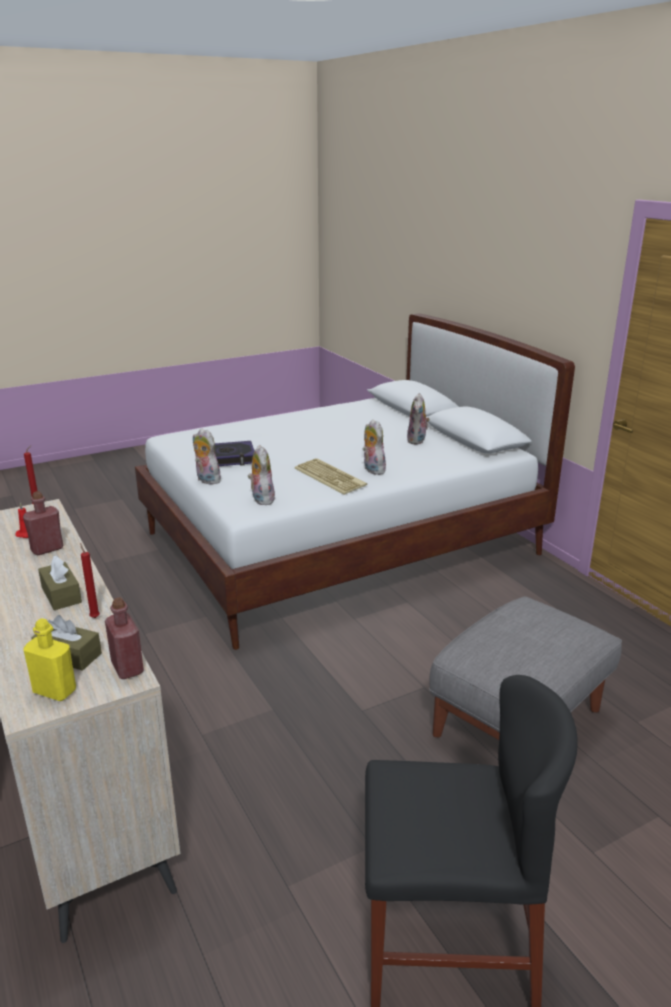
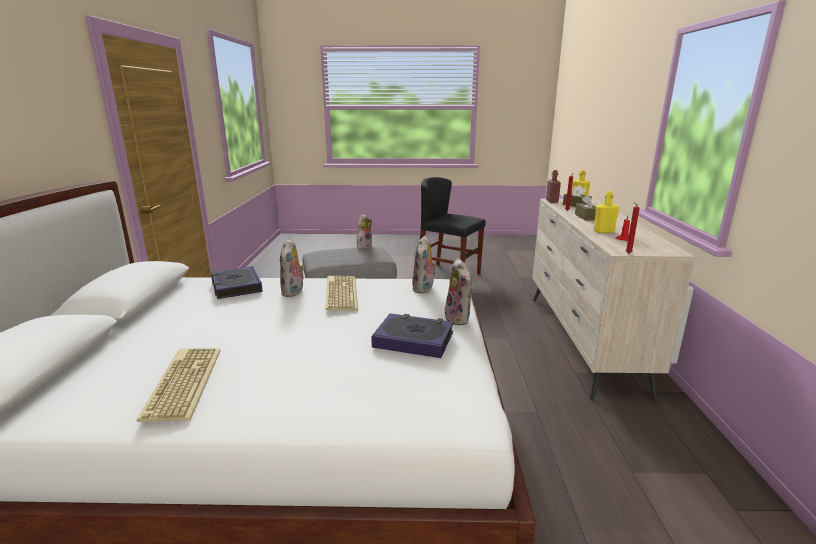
camera: 150 degrees left, 5 degrees down
red bottle [23,491,63,555] -> yellow bottle [593,191,619,233]
plush toy [407,393,430,445] -> plush toy moved to [357,214,372,249]
none -> keyboard [137,349,221,422]
none -> book [211,266,263,299]

